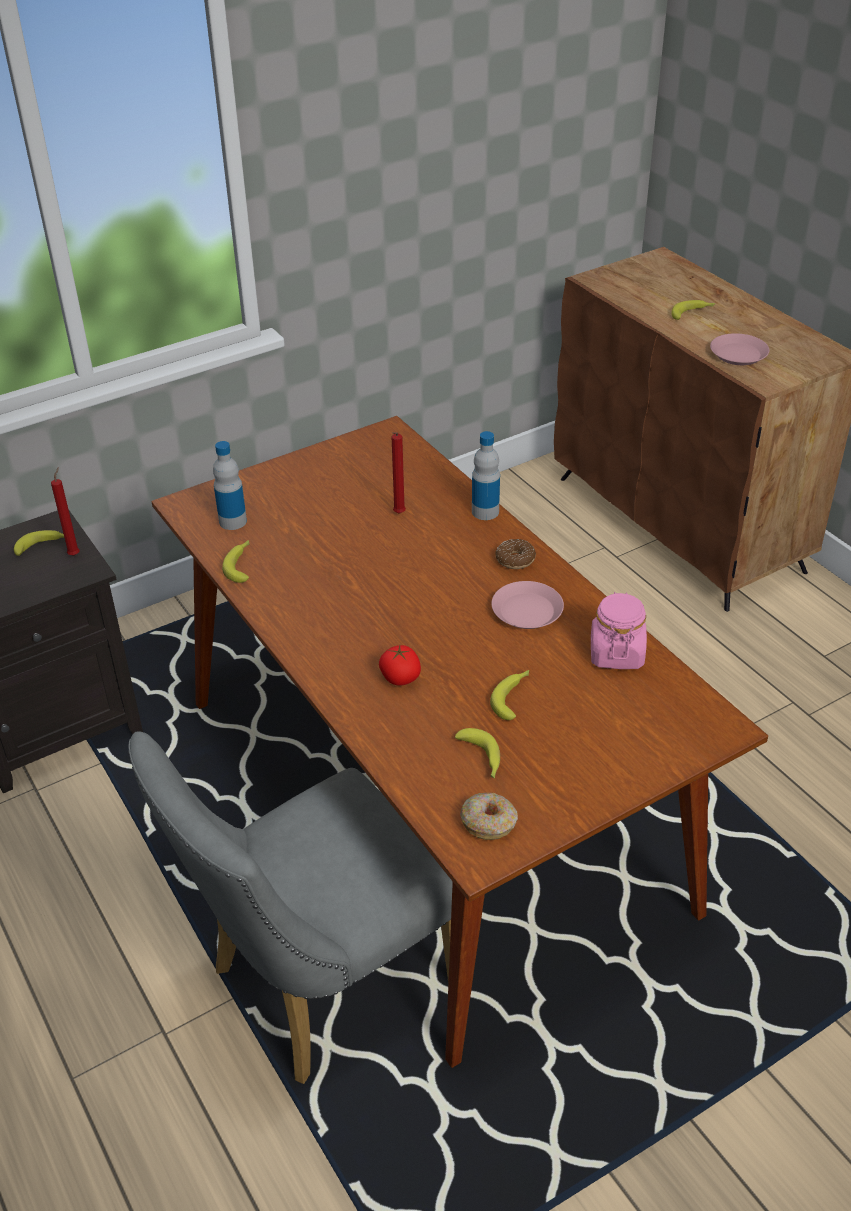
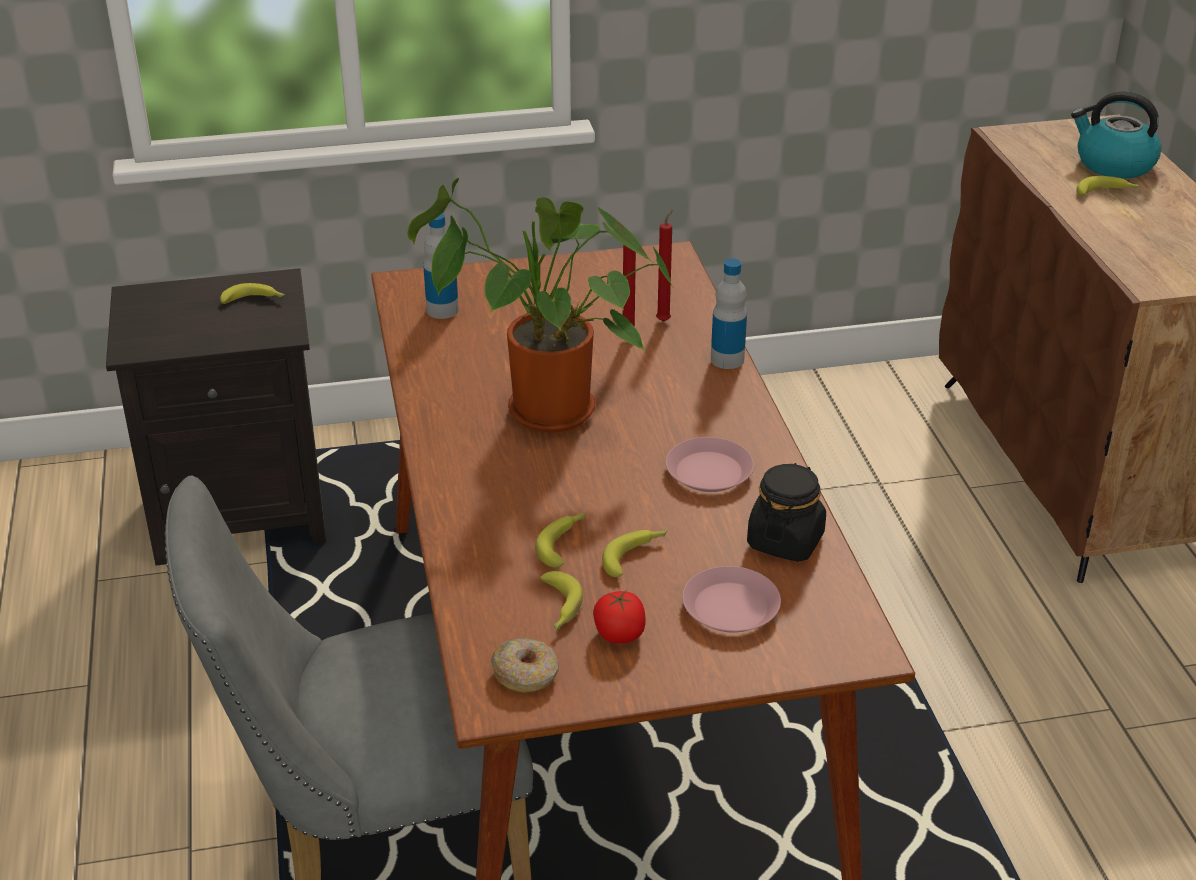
camera: 20 degrees right, 5 degrees down
red candle [51,467,80,556] -> red candle moved to [656,209,673,322]
banana [222,540,249,583] -> banana moved to [535,512,585,568]
tomato [379,645,421,686] -> tomato moved to [593,591,646,644]
donut [495,539,536,569] -> none
pink jar [591,592,647,669] -> black jar [747,463,826,562]
pink plate [710,333,769,365] -> pink plate moved to [682,566,781,632]
none -> potted plant [407,178,673,433]
none -> kettle [1071,91,1161,179]

